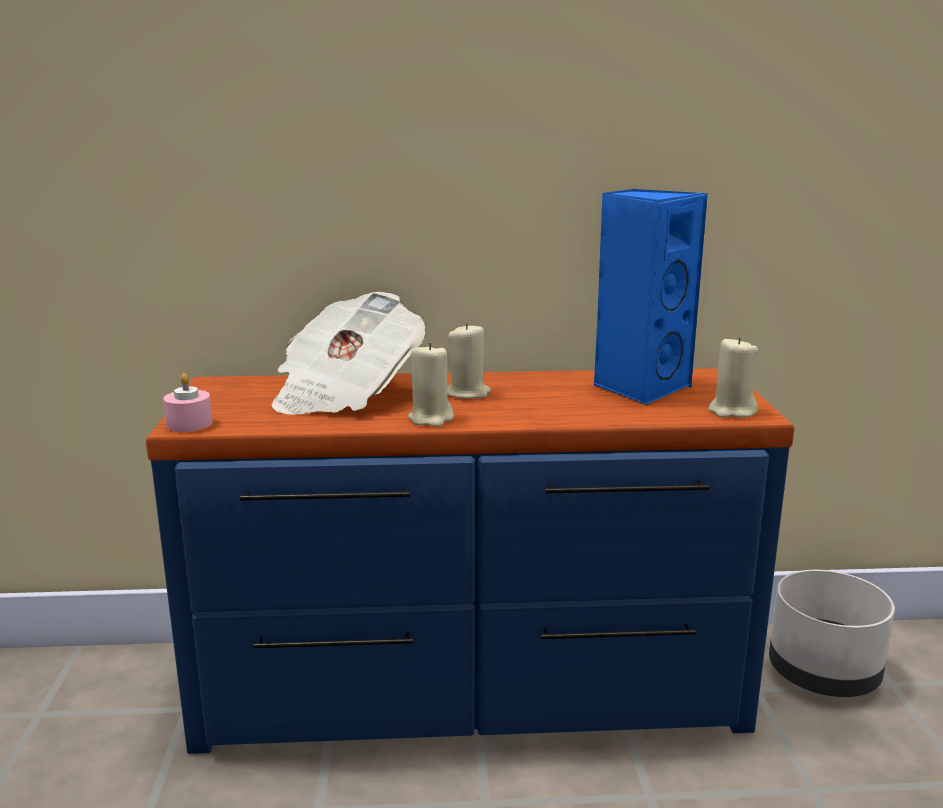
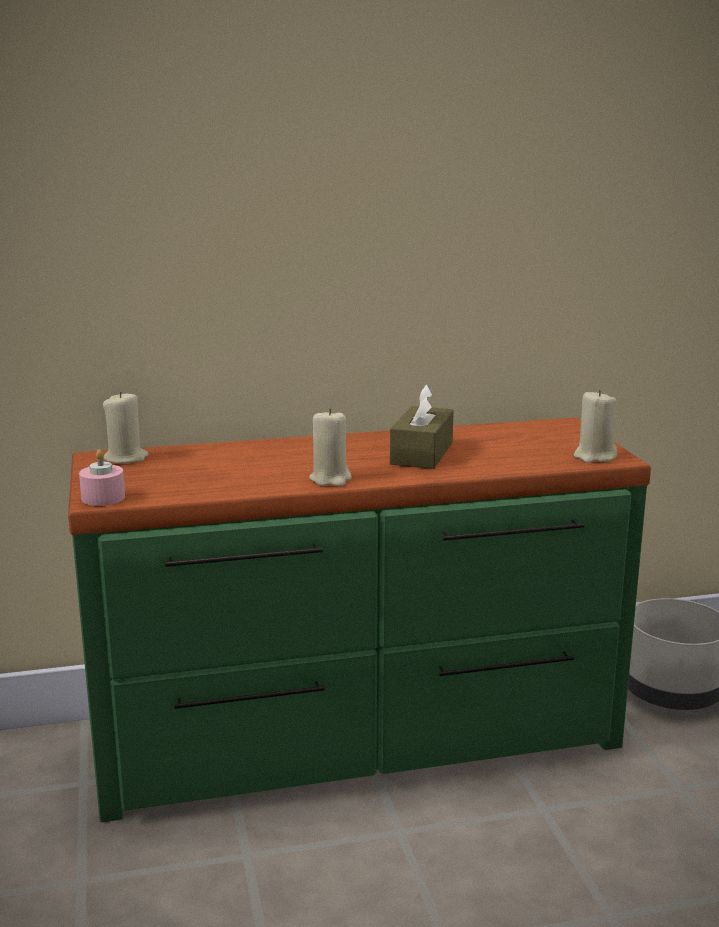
camera: 10 degrees left, 0 degrees up
blue dresser [146,368,795,754] -> green dresser [68,417,651,822]
newspaper [272,292,425,415] -> none
beige candle [447,323,491,399] -> beige candle moved to [103,391,149,464]
blue speaker [594,189,708,405] -> none
none -> brown tissue box [390,384,454,469]

